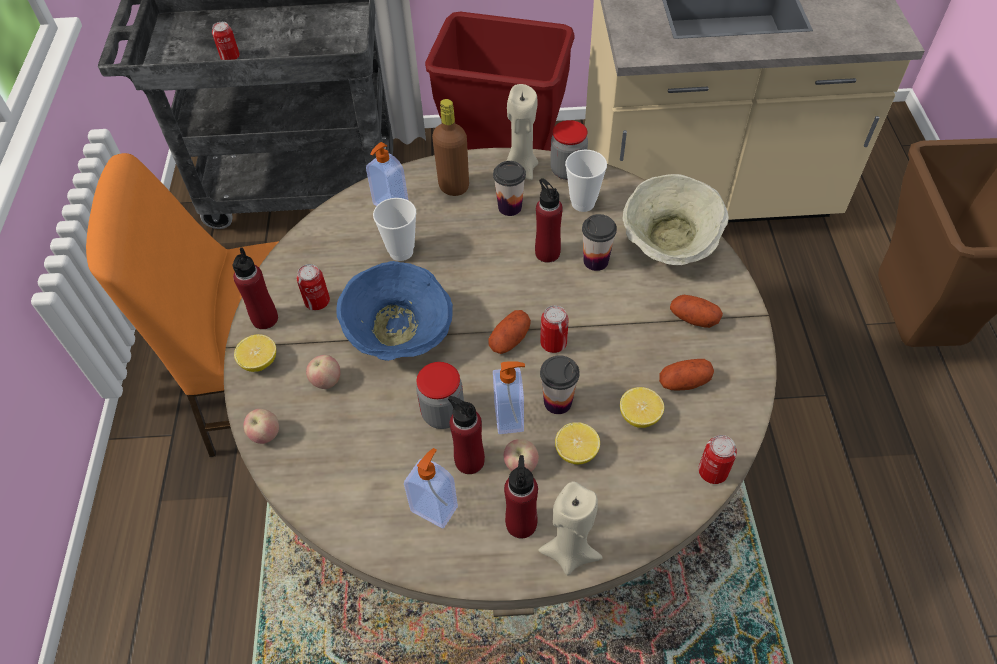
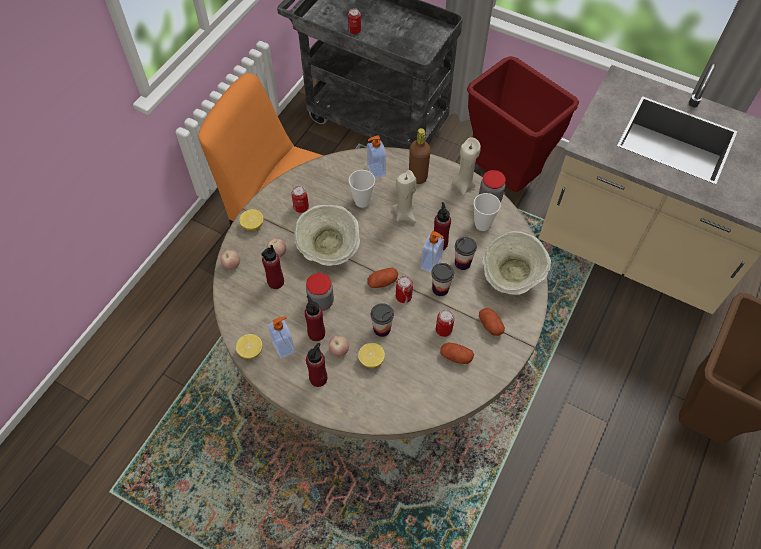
camera: 30 degrees right, 5 degrees up
red bottle [233,247,278,329] -> red bottle moved to [261,244,284,289]
blue bowl [336,261,453,361] -> beige bowl [294,205,360,266]
cup [493,161,526,216] -> cup moved to [431,263,454,296]
soap dispenser [493,361,525,434] -> soap dispenser moved to [420,231,444,273]
beige candle [538,482,602,575] -> beige candle moved to [392,170,416,223]
lemon [620,387,664,428] -> lemon moved to [236,334,263,359]
can [698,435,737,484] -> can moved to [436,309,454,337]

